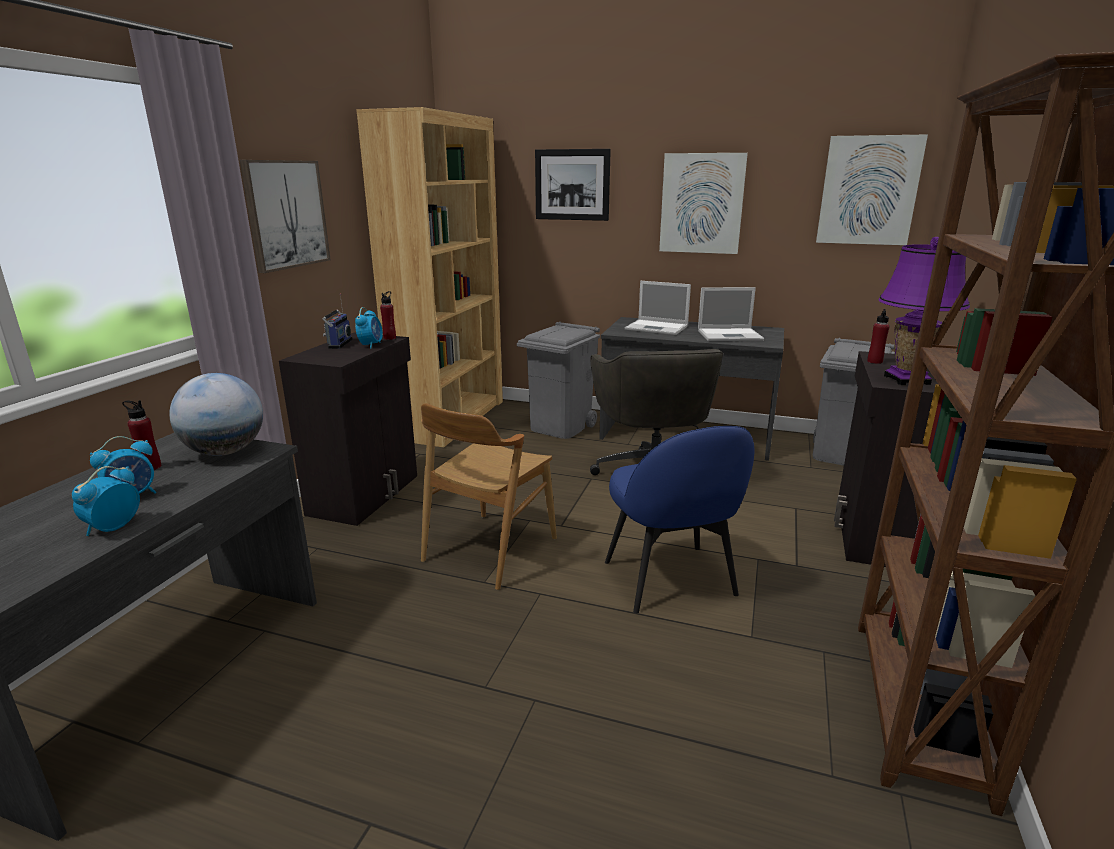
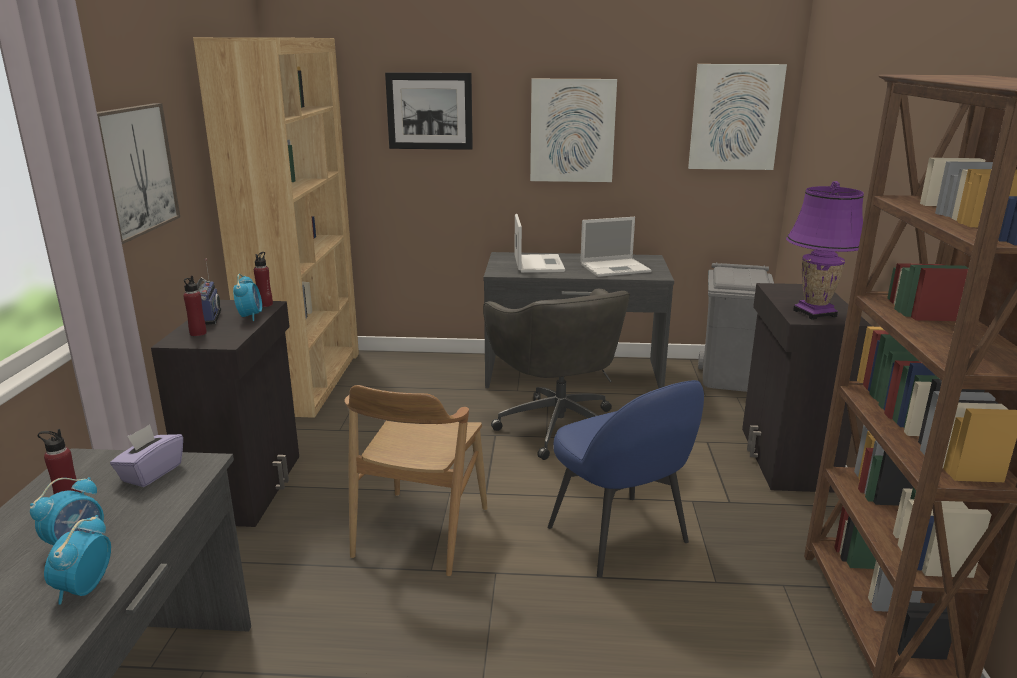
camera: 15 degrees left, 0 degrees up
globe [169,373,263,456] -> purple tissue box [110,425,183,487]
grey trash can [517,322,600,439] -> none
laptop [625,281,691,335] -> laptop turned 105 degrees counterclockwise [515,214,565,273]
red bottle [867,309,889,364] -> red bottle moved to [183,276,207,336]

